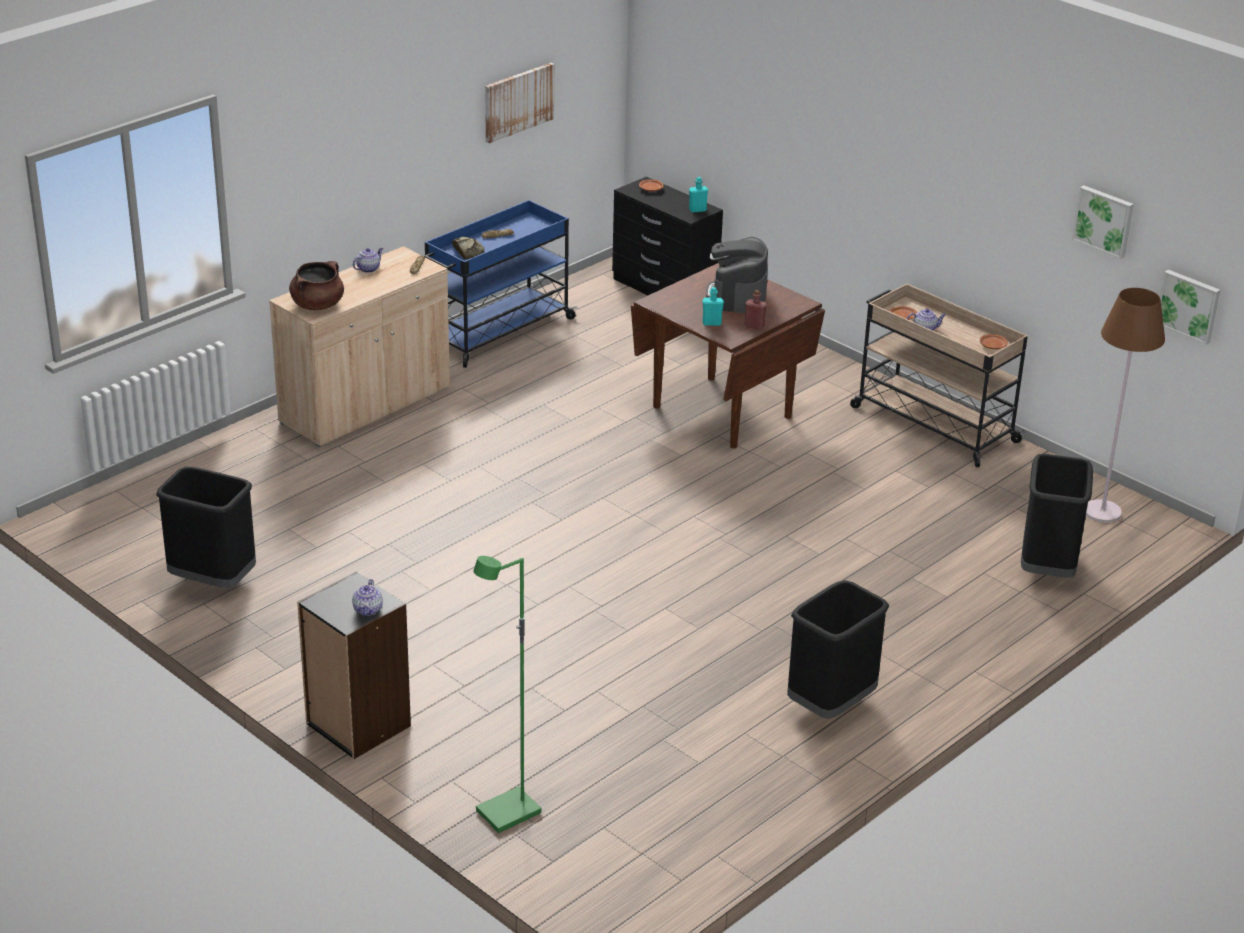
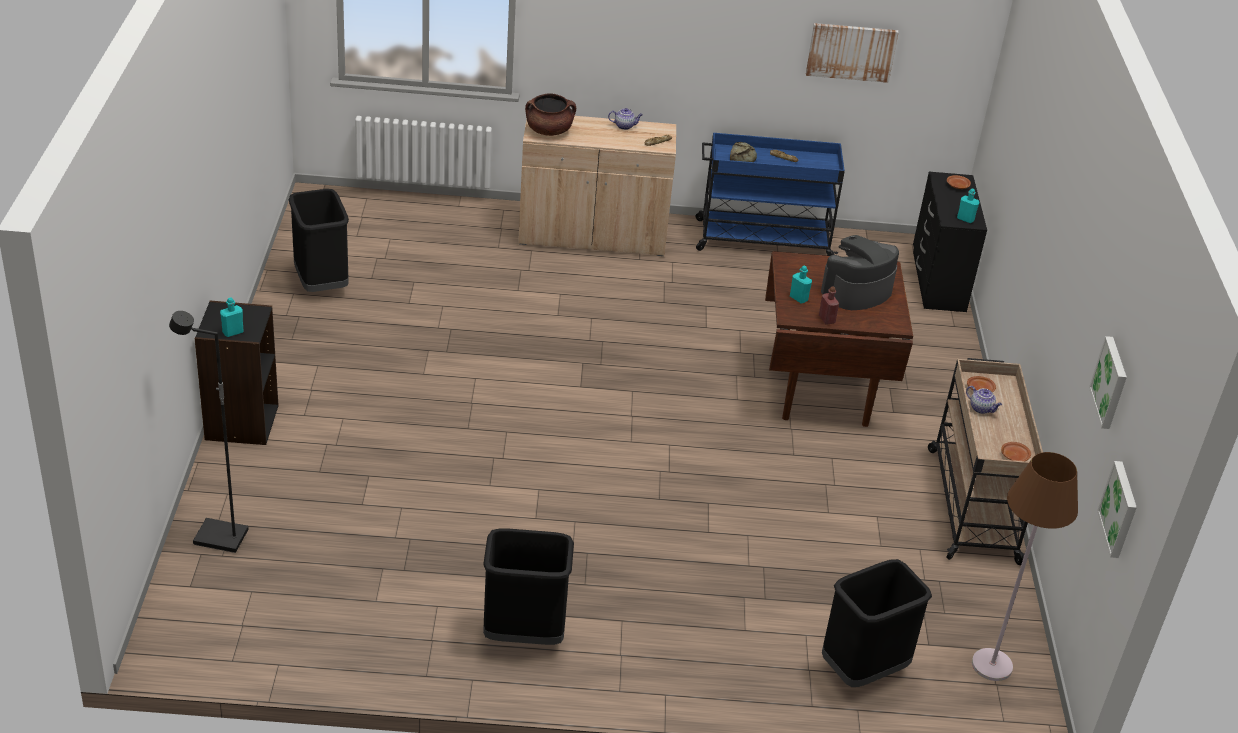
camera: 45 degrees right, 5 degrees up
teapot [352,579,383,616] -> turquoise bottle [220,298,244,337]
green floor lamp [473,556,542,833] -> black floor lamp [169,311,248,553]

